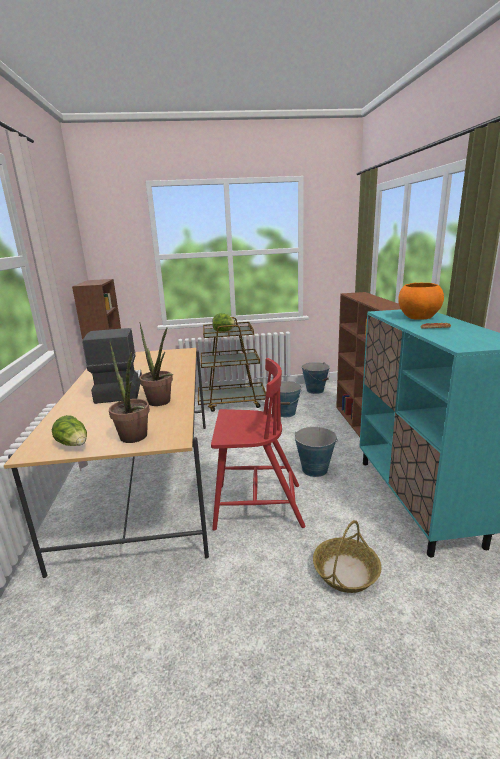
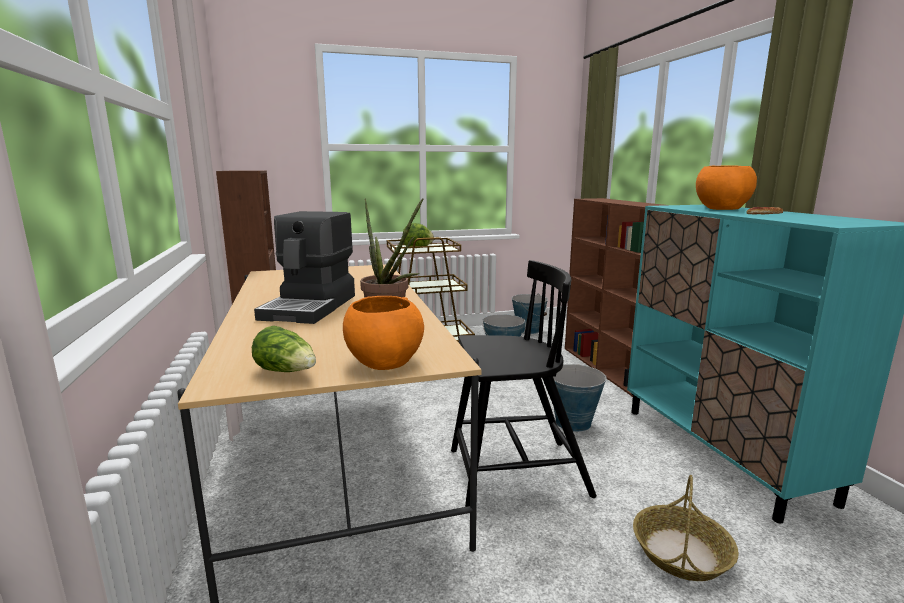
camera: 10 degrees left, 5 degrees down
coffee machine [82,328,142,404] -> coffee machine turned 150 degrees counterclockwise [254,211,355,324]
potted plant [109,342,150,443] -> orange bowl [343,296,424,370]
red chair [211,358,306,530] -> black chair [451,260,597,507]

